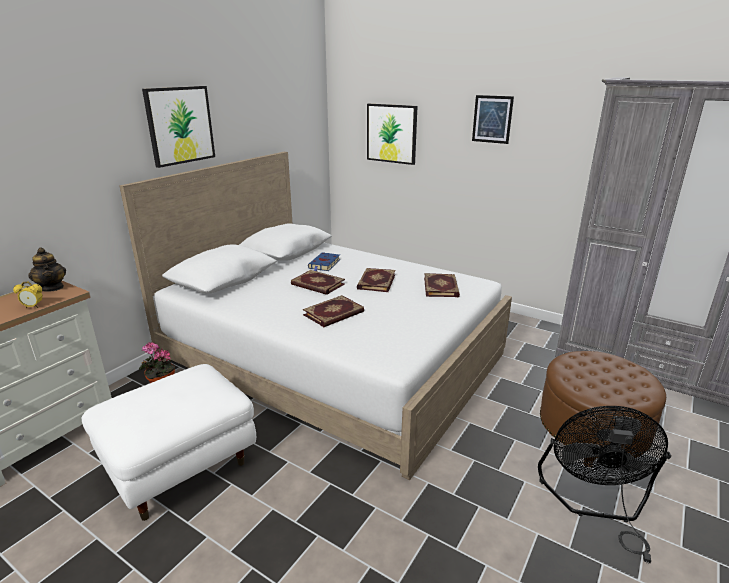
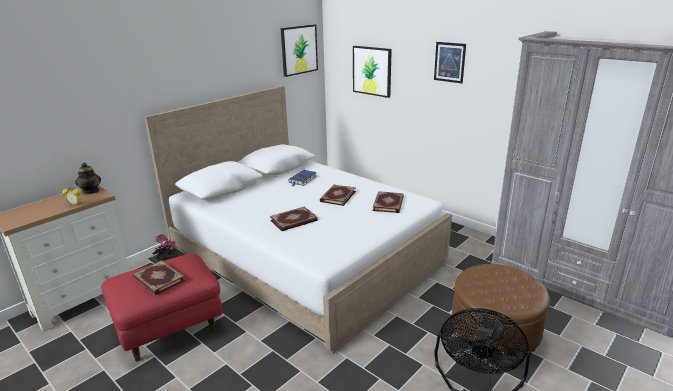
camera: 10 degrees right, 0 degrees up
white ottoman [82,364,256,521] -> red ottoman [101,253,222,362]
picture [142,86,215,168] -> picture moved to [281,24,318,77]
book [291,270,345,295] -> book moved to [133,260,185,295]

